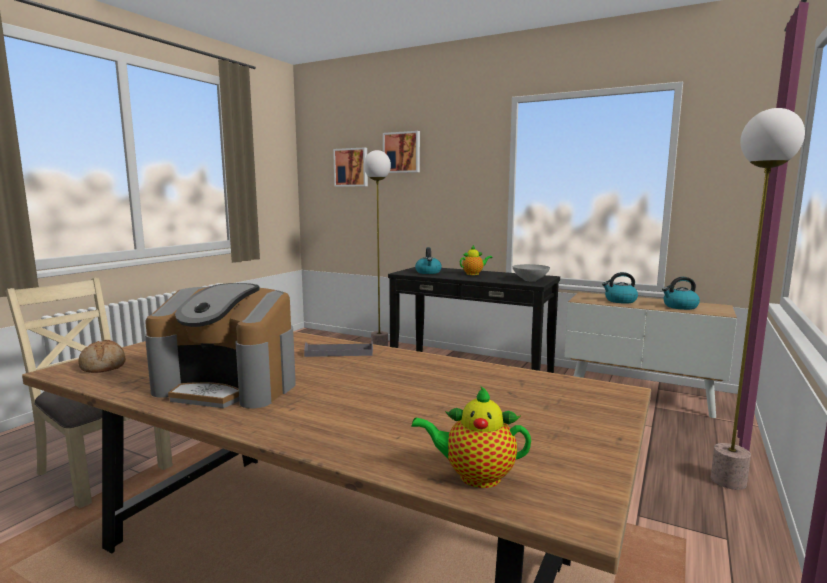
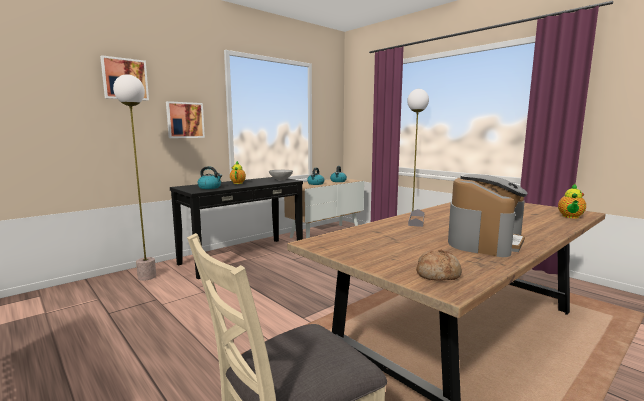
camera: 70 degrees left, 0 degrees up
picture [333,147,368,187] -> picture moved to [166,101,205,138]

